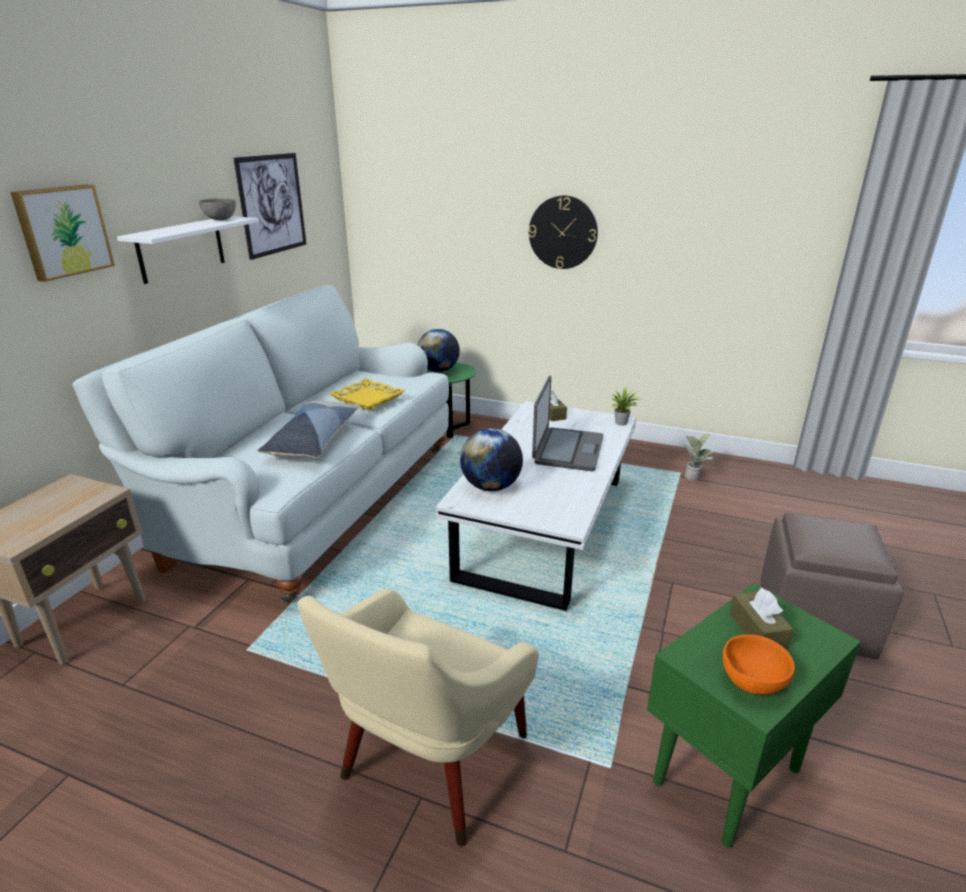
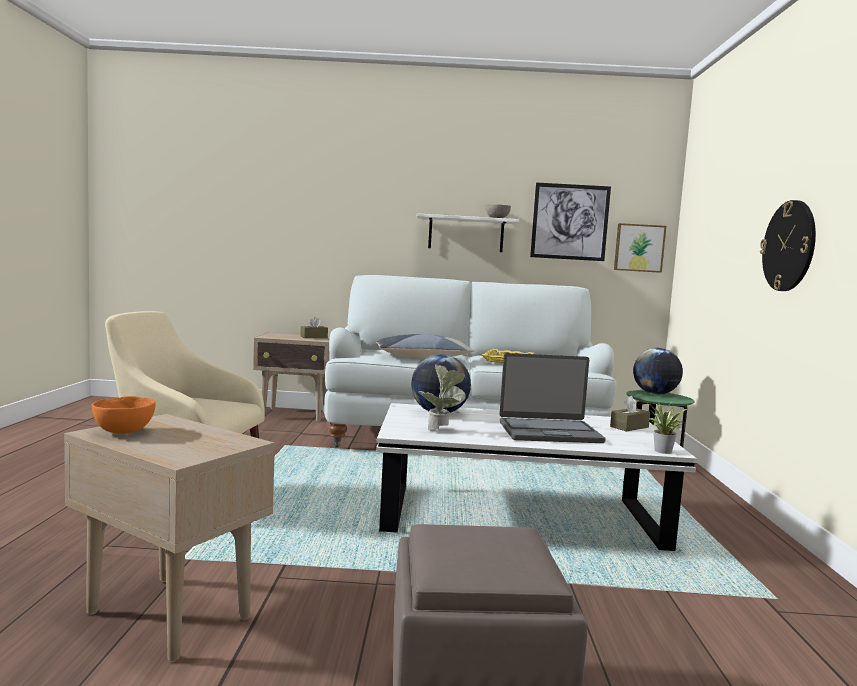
camera: 70 degrees right, 20 degrees down
picture [10,184,115,282] -> picture moved to [614,223,666,273]
green side table [647,583,861,848] -> beige side table [64,414,275,661]
potted plant [684,434,714,481] -> potted plant moved to [418,364,466,431]
brown tissue box [730,588,793,649] -> brown tissue box moved to [300,317,328,338]

